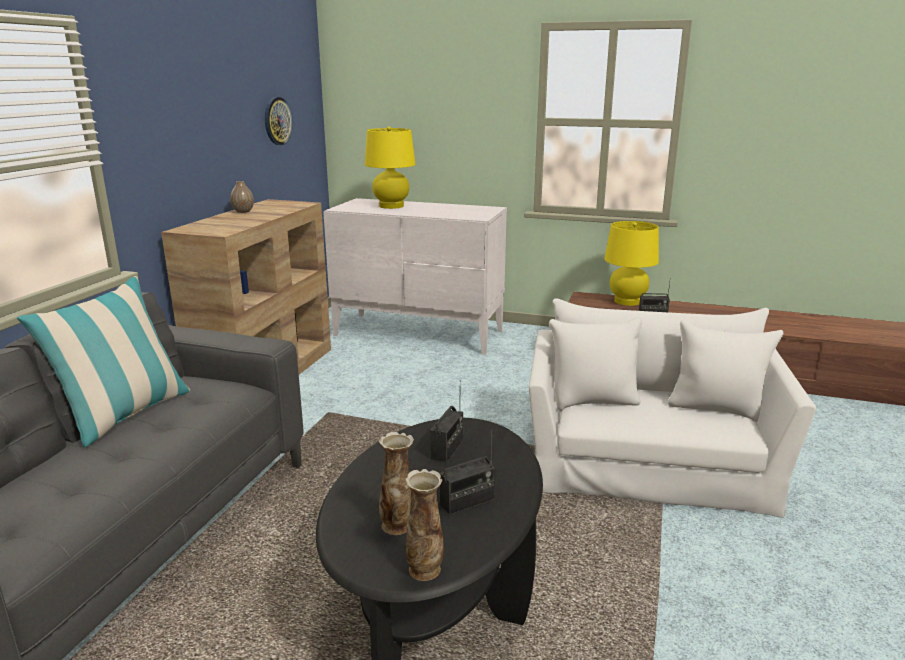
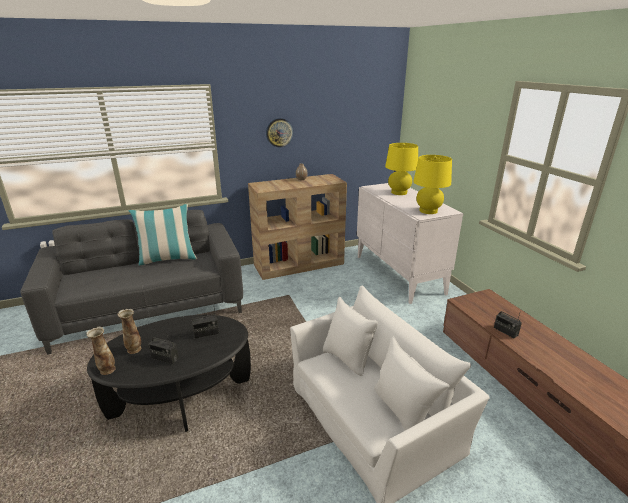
camera: 50 degrees right, 5 degrees up
wall clock [265,97,293,145] -> wall clock moved to [266,118,294,148]
yellow table lamp [604,221,659,306] -> yellow table lamp moved to [413,155,452,214]

